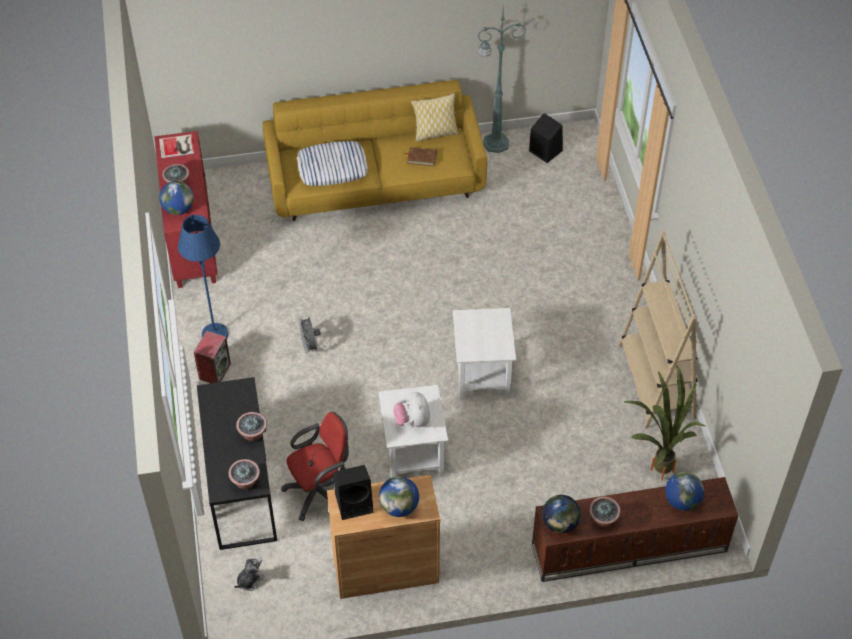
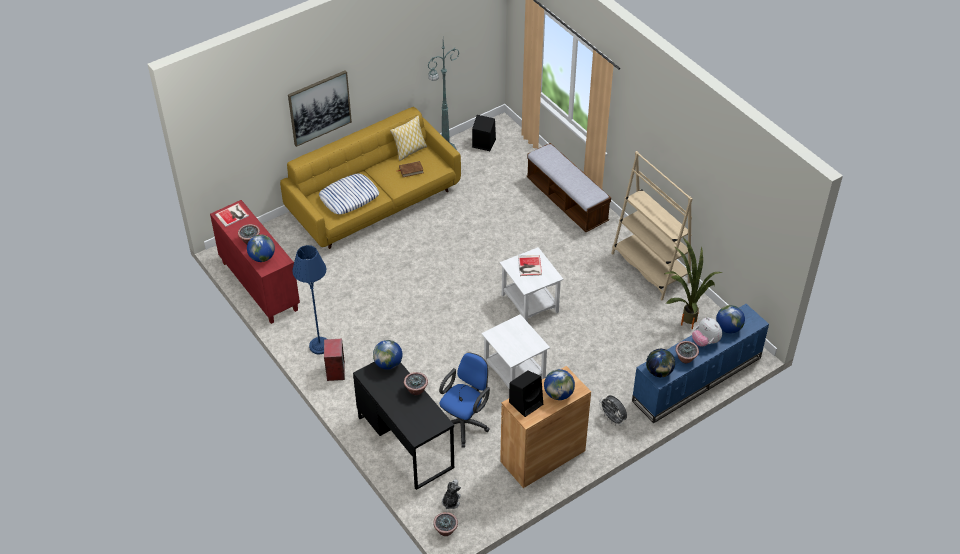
camera: 25 degrees left, 5 degrees down
potted plant [228,459,260,489] -> potted plant moved to [433,512,458,536]
red office chair [281,412,349,521] -> blue office chair [439,352,490,448]
grey fan [298,316,321,355] -> grey fan moved to [599,395,627,426]
plush toy [394,392,430,427] -> plush toy moved to [692,317,722,346]
brown tv stand [532,477,739,582] -> blue tv stand [632,304,769,423]
none -> picture [288,70,352,147]
none -> globe [373,340,402,370]
none -> book [518,255,542,276]
none -> bench [527,143,611,232]

